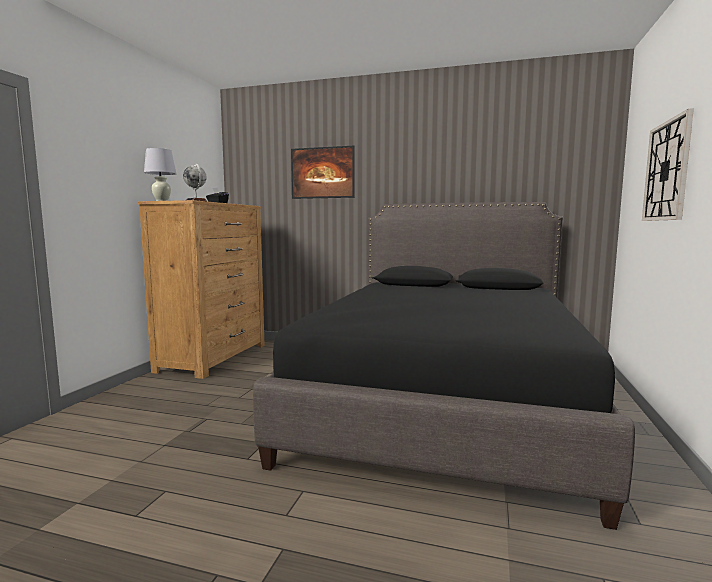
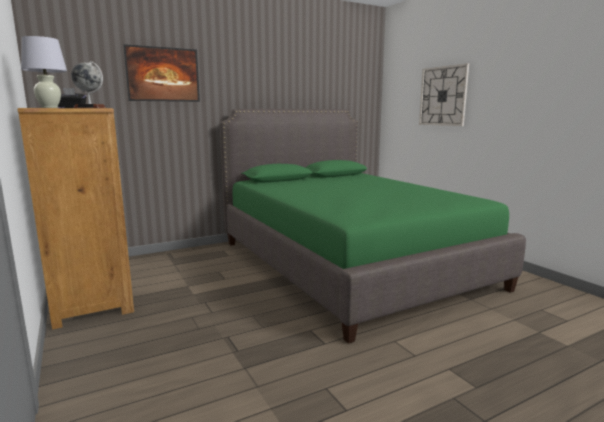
camera: 45 degrees left, 5 degrees up
black bed [253,202,635,530] -> green bed [219,109,526,344]

